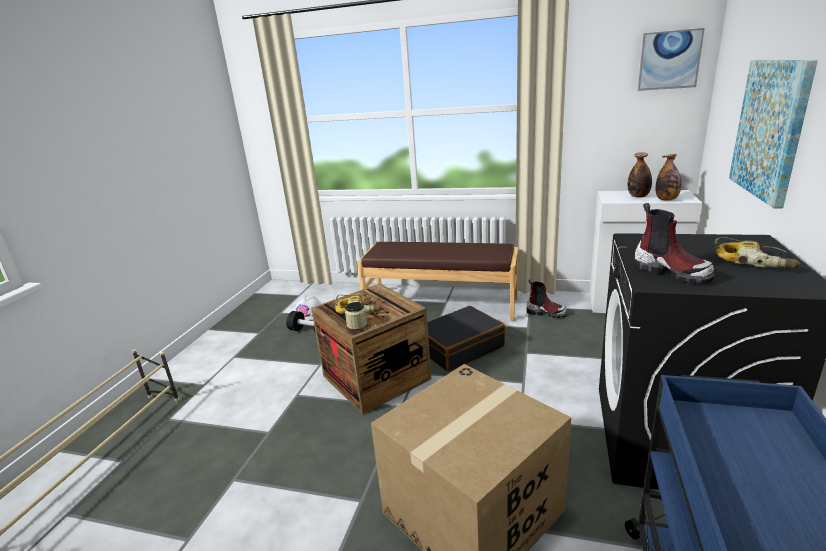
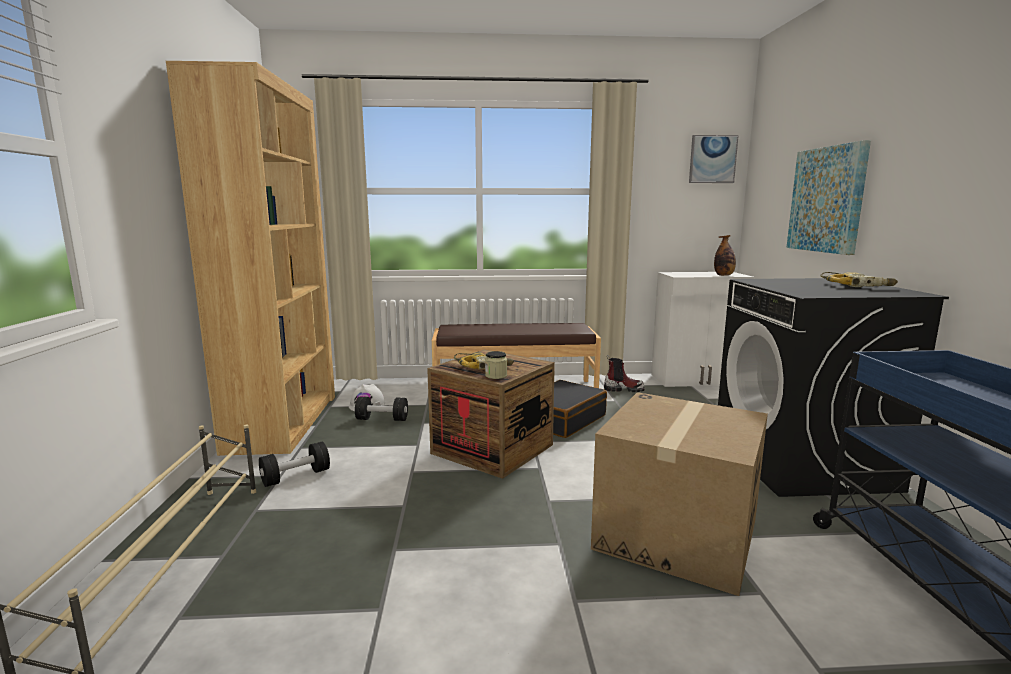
camera: 20 degrees left, 10 degrees down
bottle [628,152,652,198] -> none
boot [633,203,715,284] -> none
none -> brown bookcase [166,61,335,456]
none -> black dumbbell [259,442,330,487]

